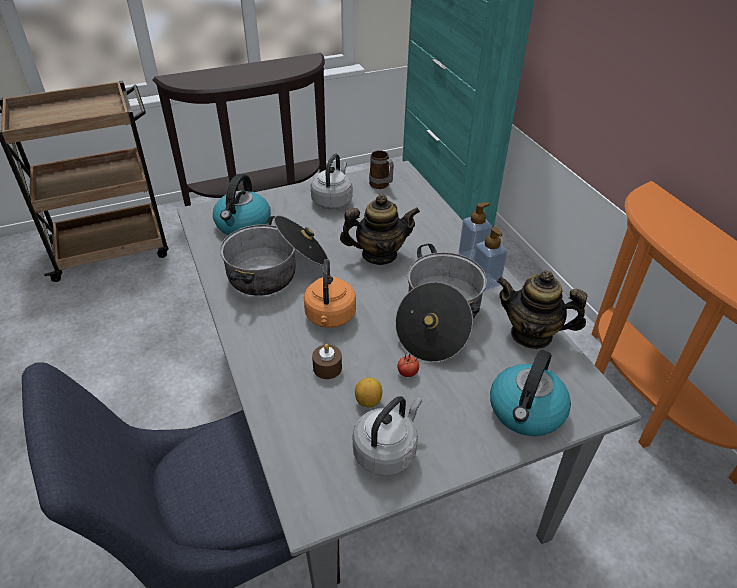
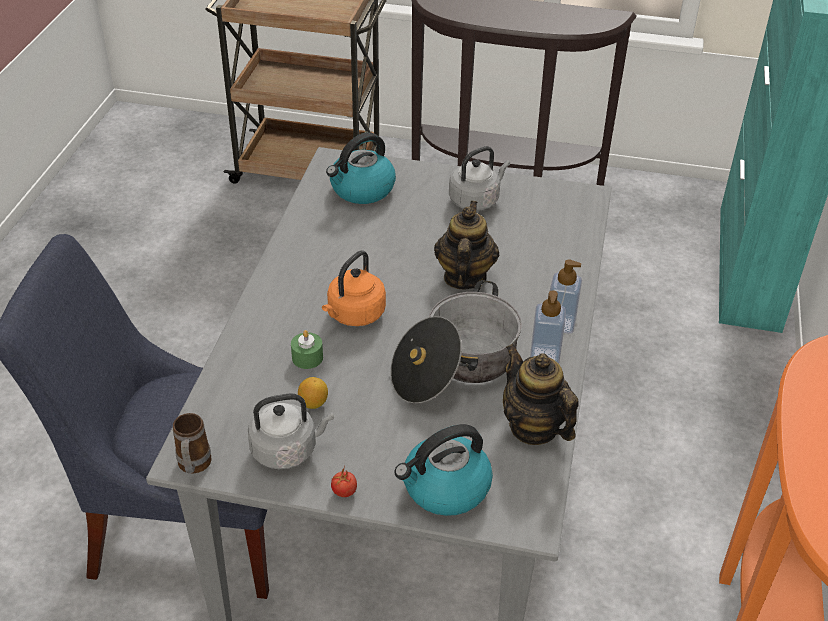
camera: 35 degrees right, 0 degrees up
cooking pot [220,216,328,296] -> none
brown candle [312,344,342,379] -> green candle [291,330,323,369]
teapot [340,194,420,265] -> teapot turned 105 degrees counterclockwise [434,201,499,289]
mug [369,150,394,189] -> mug moved to [173,413,212,474]
tomato [398,352,419,377] -> tomato moved to [331,466,357,497]

